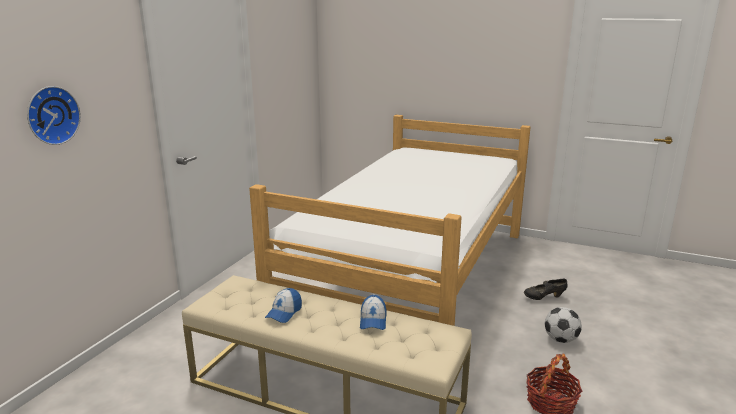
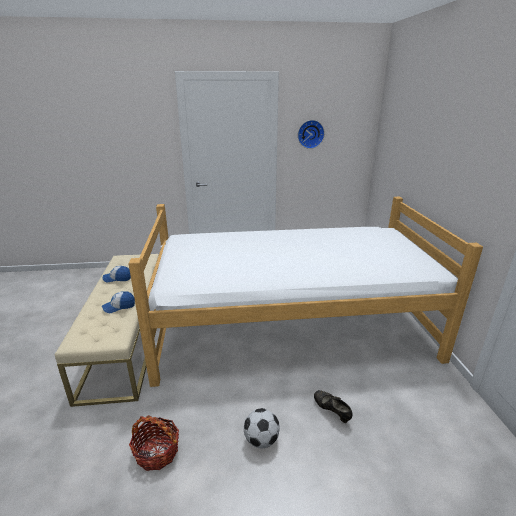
camera: 60 degrees right, 5 degrees up
wall clock [27,86,81,145] -> wall clock moved to [298,120,325,149]

